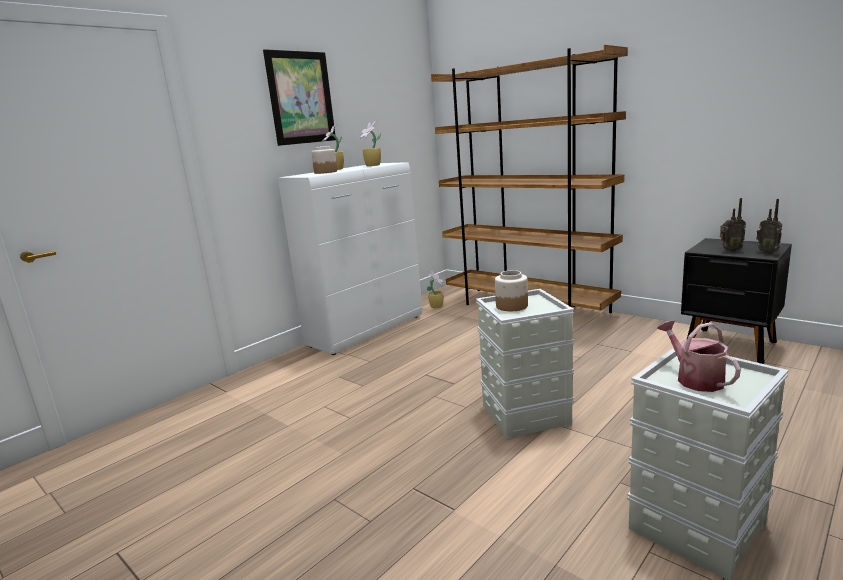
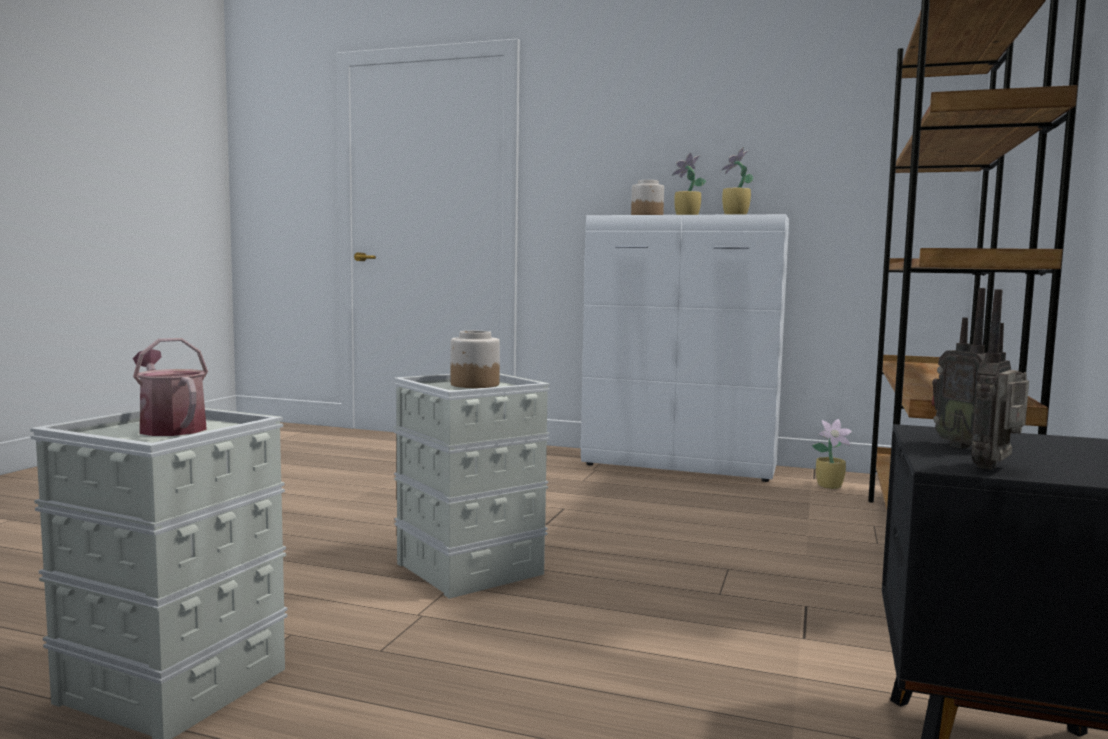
camera: 65 degrees right, 10 degrees down
picture [263,49,336,146] -> none
watering can [657,320,741,392] -> watering can turned 90 degrees counterclockwise [133,338,208,436]

